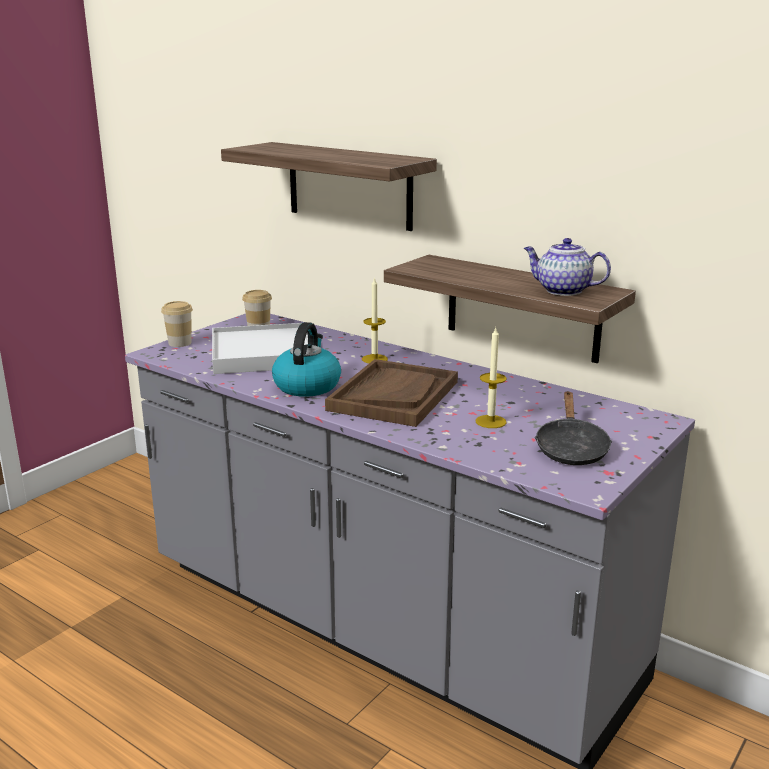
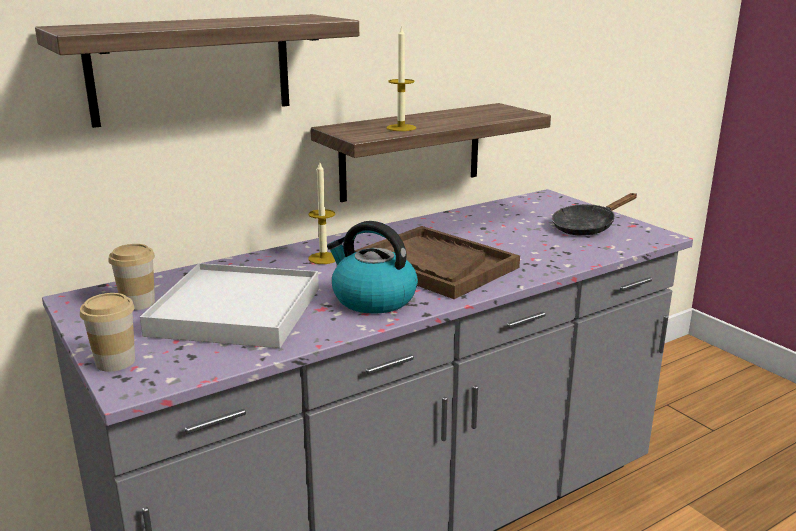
camera: 70 degrees left, 0 degrees up
candle [475,328,507,428] -> candle moved to [386,26,416,131]
teapot [524,238,611,296] -> none
black frying pan [535,391,612,465] -> black frying pan turned 120 degrees clockwise [552,193,637,236]

